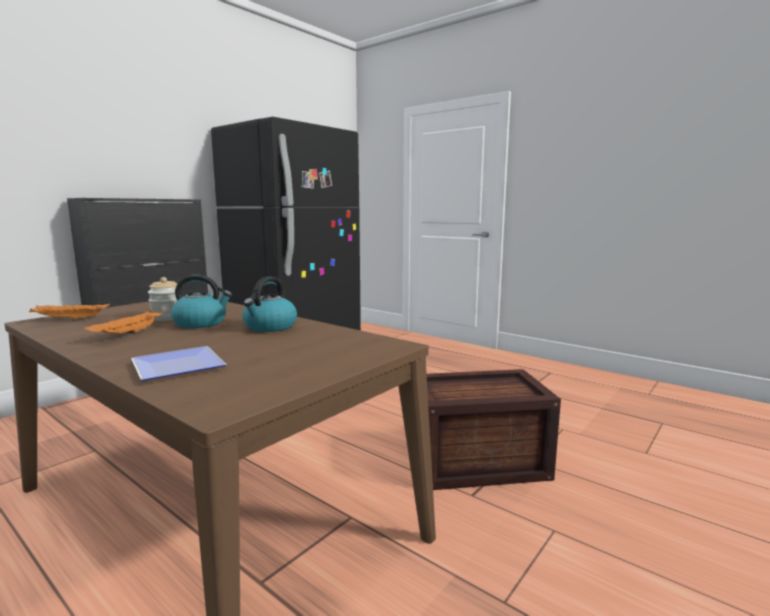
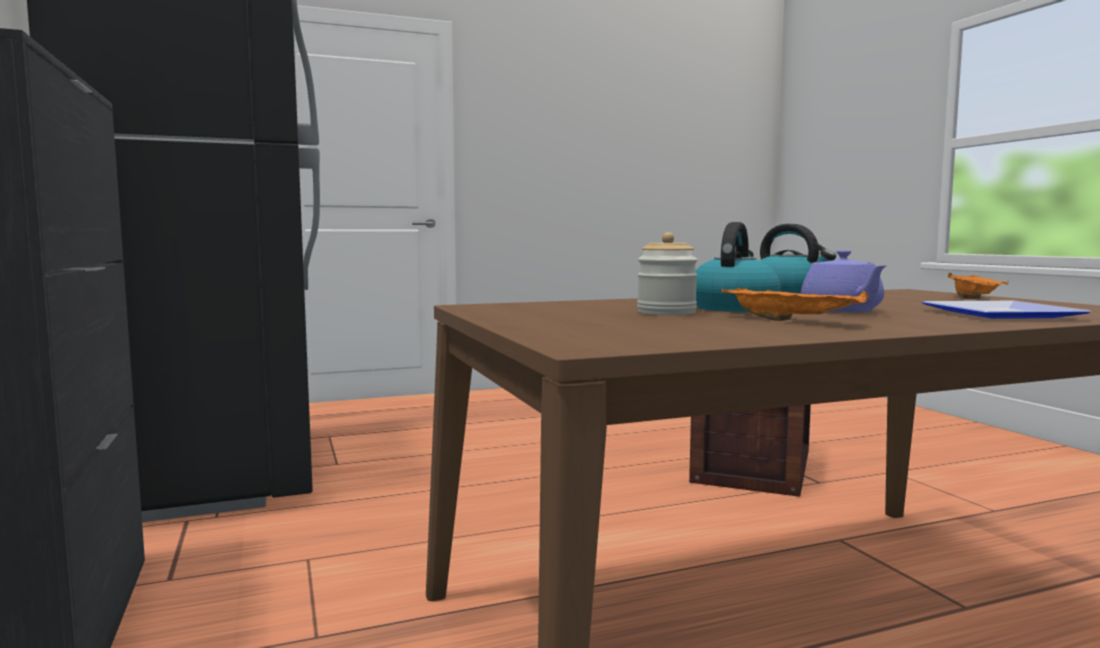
camera: 60 degrees left, 5 degrees down
orange tray [29,302,110,321] -> orange tray moved to [948,273,1008,299]
none -> purple teapot [801,250,886,312]

